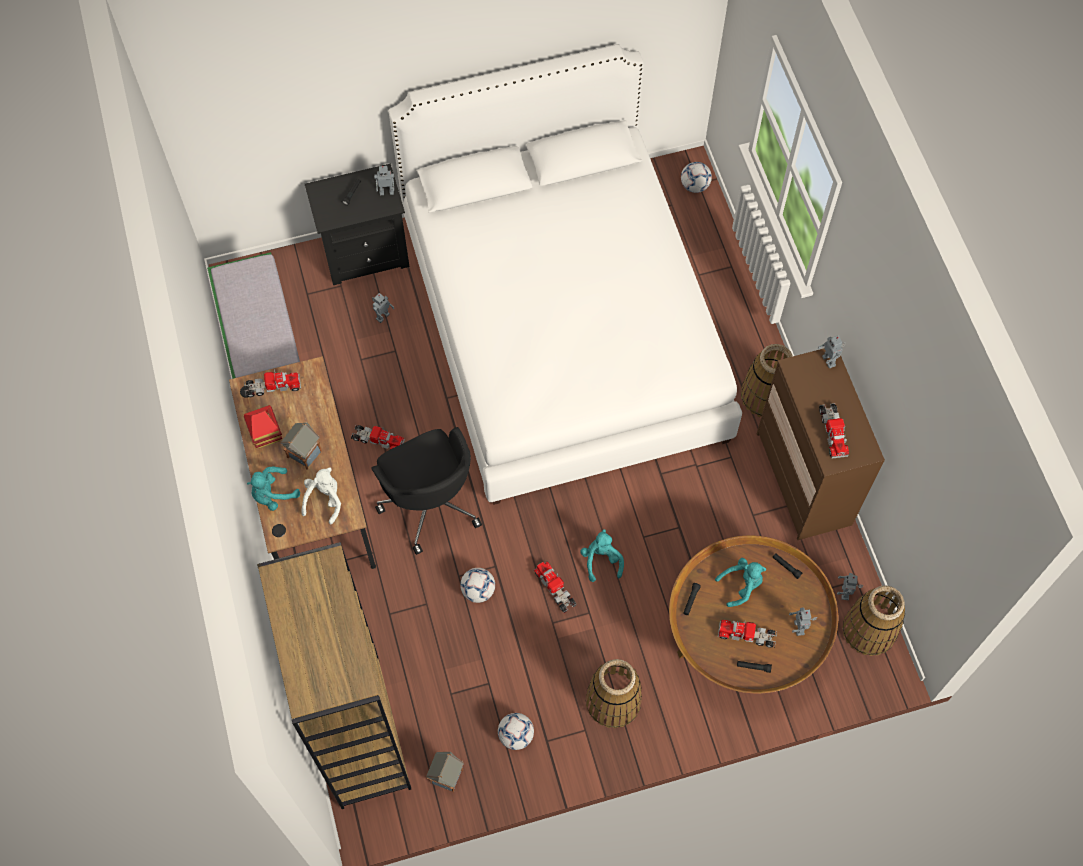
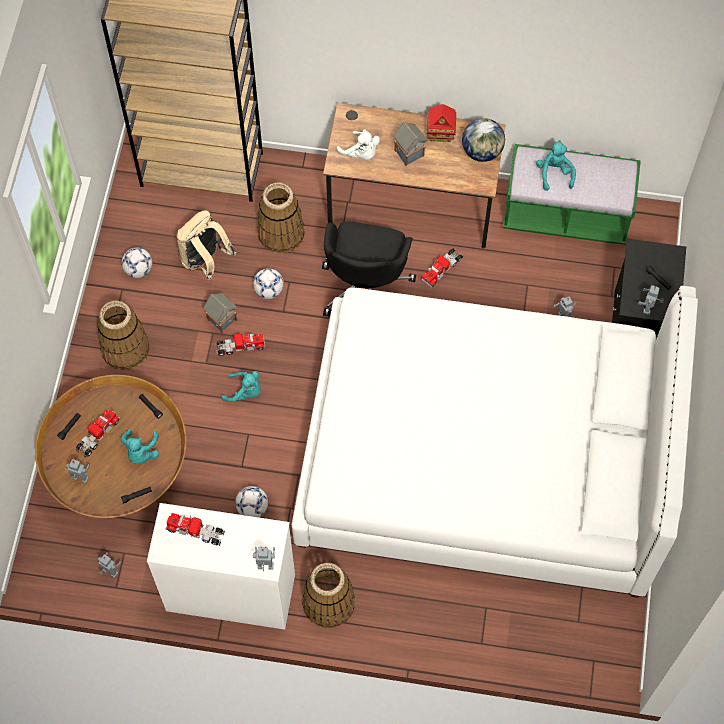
camera: 115 degrees right, 0 degrees up
toy truck [244,370,301,397] -> globe [462,118,505,162]
turquoise plush toy [247,467,300,511] -> turquoise plush toy moved to [536,140,576,191]
black office chair [371,427,482,555] -> black office chair turned 75 degrees counterclockwise [322,222,416,316]
toy house [426,752,464,793] -> toy house moved to [203,293,237,334]
football [681,162,712,193] -> football moved to [235,486,268,517]
brown dresser [757,348,885,540] -> white dresser [147,503,295,629]
basket [842,585,905,656] -> basket moved to [257,182,305,254]
none -> beige backpack [177,210,236,280]

